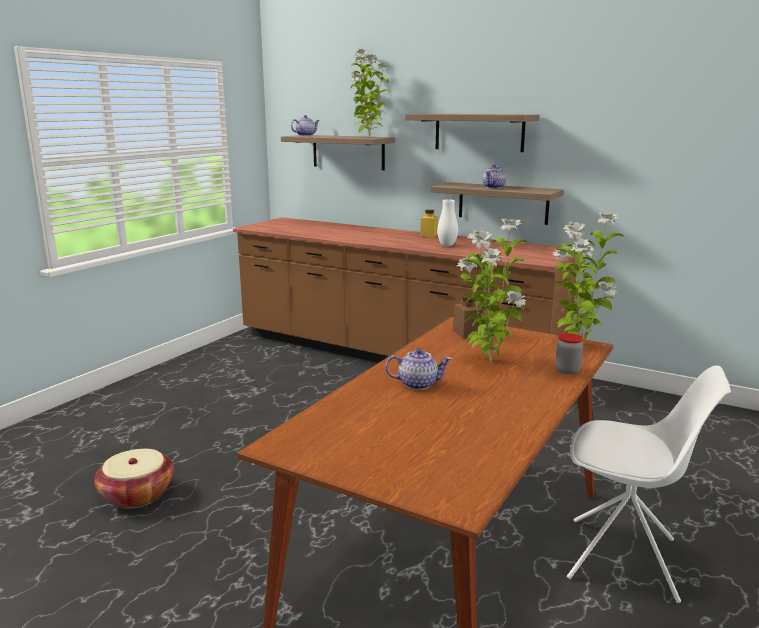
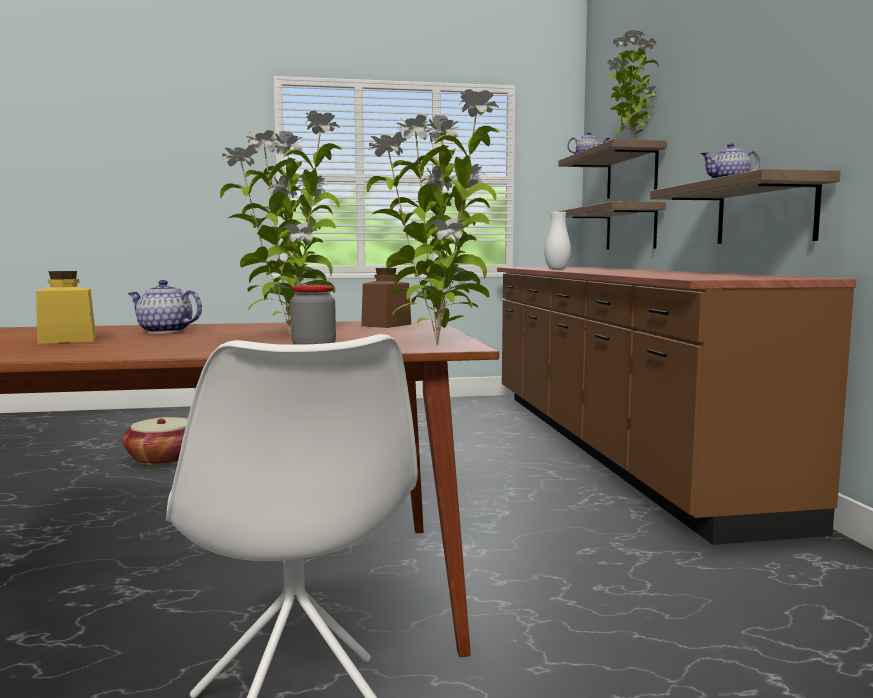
camera: 50 degrees right, 10 degrees down
teapot [385,348,452,390] -> teapot turned 150 degrees clockwise [128,280,202,334]
shelf [405,114,540,152] -> shelf moved to [558,201,666,250]
yellow jar [420,210,438,237] -> yellow jar moved to [36,271,96,344]
white vase [437,199,458,246] -> white vase moved to [544,212,571,270]

